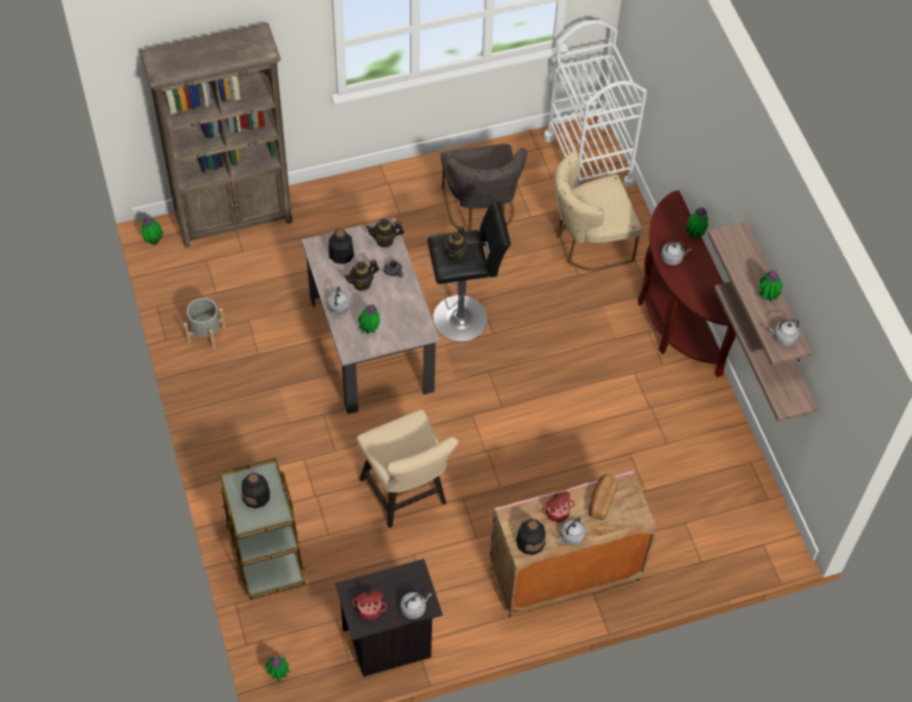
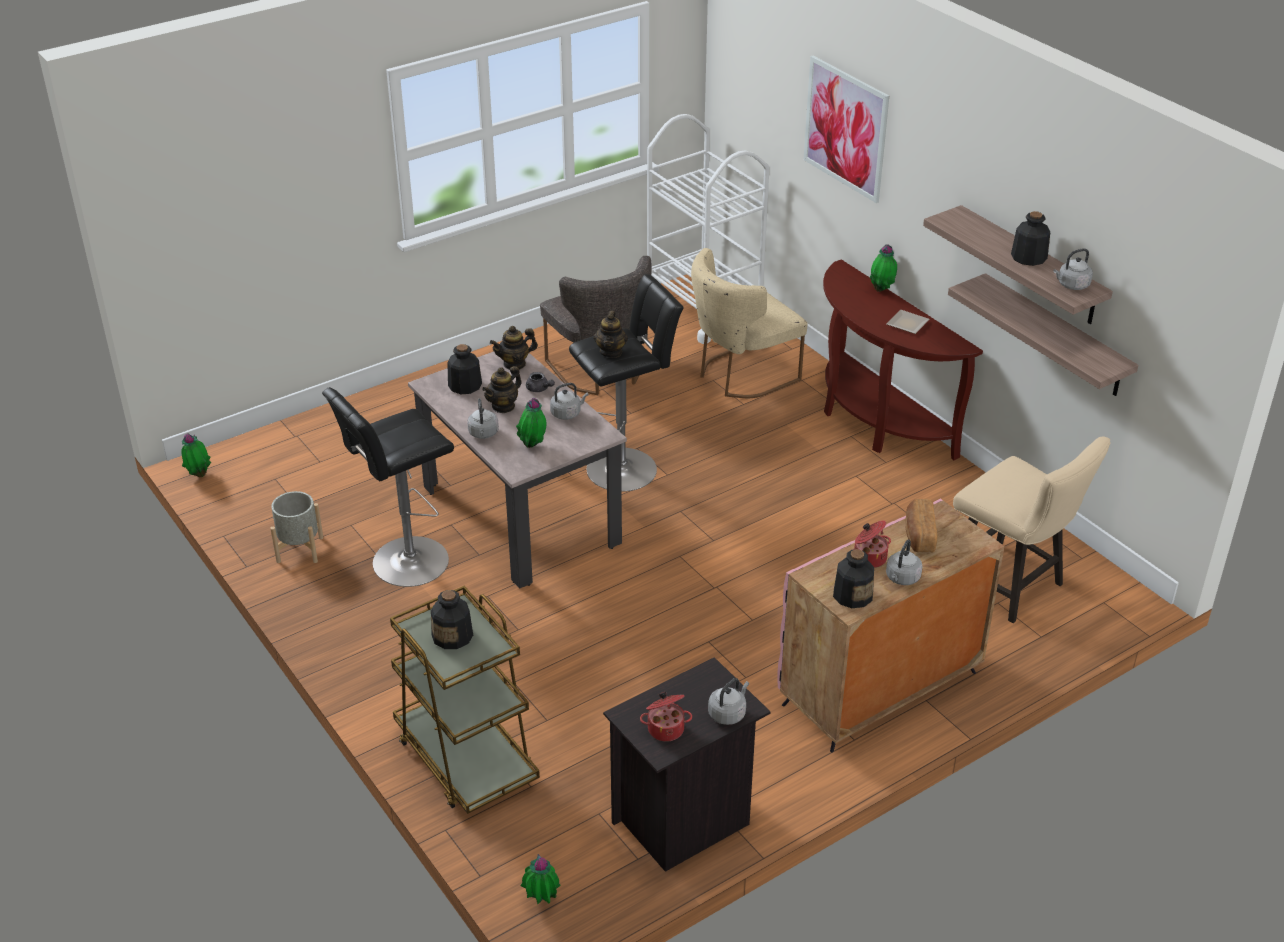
camera: 15 degrees left, 20 degrees down
brown bookcase [140,23,293,248] -> none
beige chair [356,410,458,528] -> beige chair moved to [953,436,1111,623]
grey kettle [661,242,692,265] -> grey kettle moved to [550,383,589,420]
potted plant [760,270,783,302] -> bottle [1011,211,1050,266]
none -> black stool [322,387,454,587]
none -> picture [804,56,889,203]
none -> plate [886,310,930,334]

